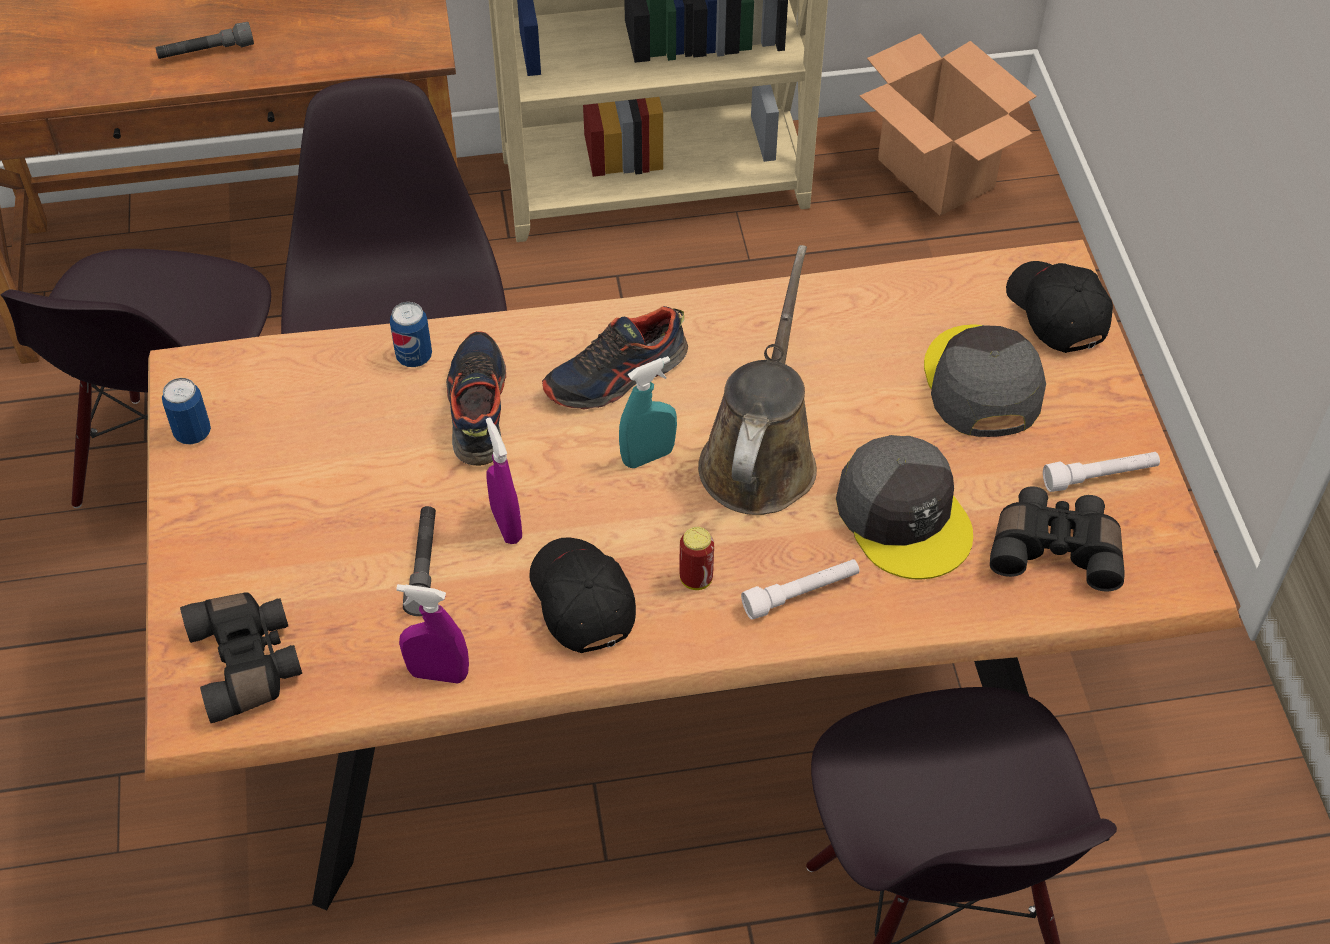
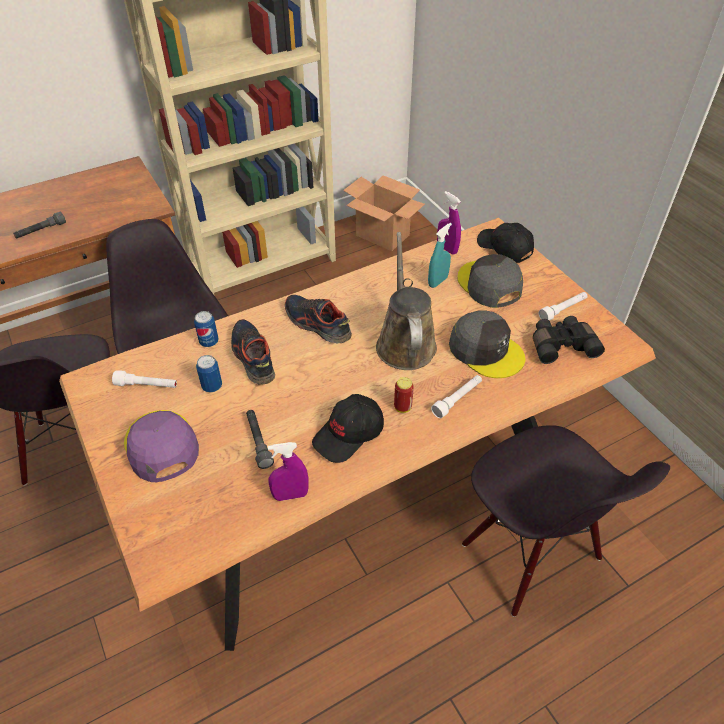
camera: 20 degrees left, 5 degrees down
can [162,378,211,445] -> can moved to [196,355,222,393]
black binoculars [180,592,302,723] -> none
purple spray bottle [486,417,522,544] -> purple spray bottle moved to [437,191,461,255]
black cap [529,537,636,653] -> black cap turned 90 degrees counterclockwise [312,394,384,463]
shoe [542,306,688,410] -> shoe turned 90 degrees clockwise [285,295,352,343]
turquoise spray bottle [619,356,677,468] -> turquoise spray bottle moved to [428,223,452,288]
none -> white flashlight [112,370,177,388]
none -> purple cap [124,410,199,482]

